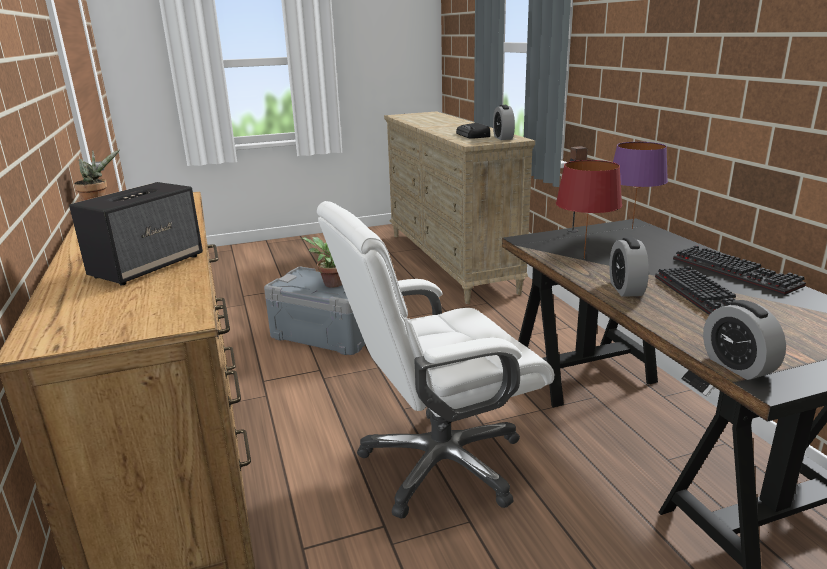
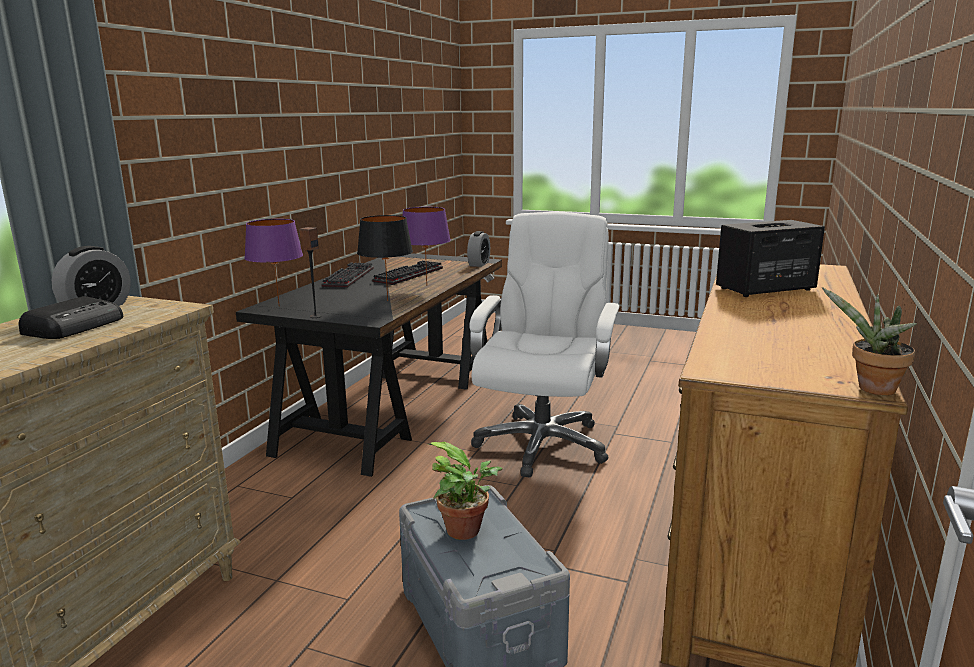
camera: 140 degrees left, 5 degrees down
white office chair [317,201,554,519] -> white office chair turned 90 degrees counterclockwise [469,212,620,477]
red table lamp [556,160,622,259] -> black table lamp [357,215,413,301]
alarm clock [609,237,649,297] -> purple table lamp [403,207,451,284]

